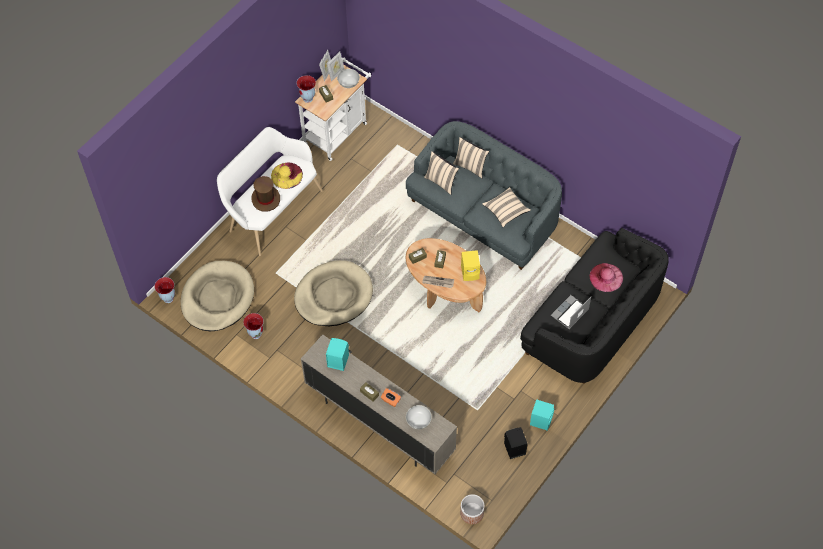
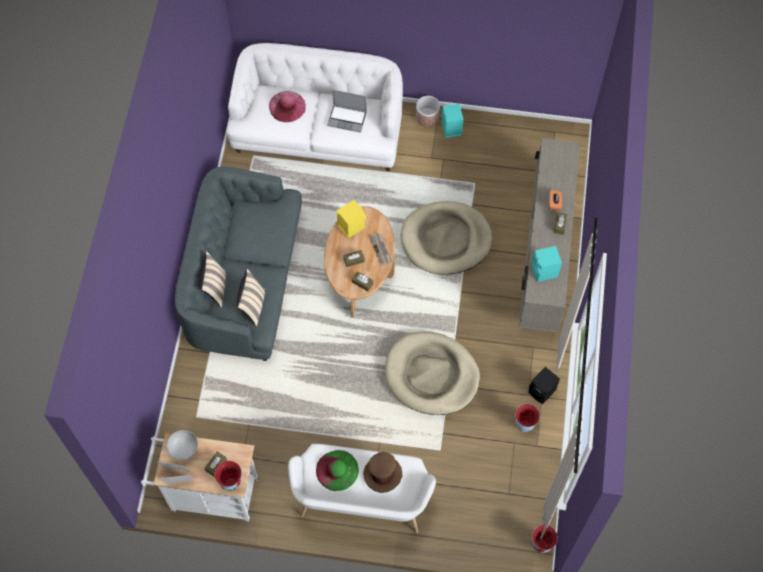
camera: 120 degrees left, 5 degrees up
beige dog bed [181,261,254,331] -> beige dog bed moved to [400,201,493,275]
yellow hat [271,163,303,189] -> green hat [316,450,359,491]
white bowl [406,405,432,429] -> none
planter [460,494,485,524] -> planter moved to [416,96,440,127]
beige pillow [482,187,531,228] -> none
black speaker [504,427,528,459] -> black speaker moved to [528,367,560,404]
black sofa [520,228,669,384] -> white sofa [227,43,403,171]

